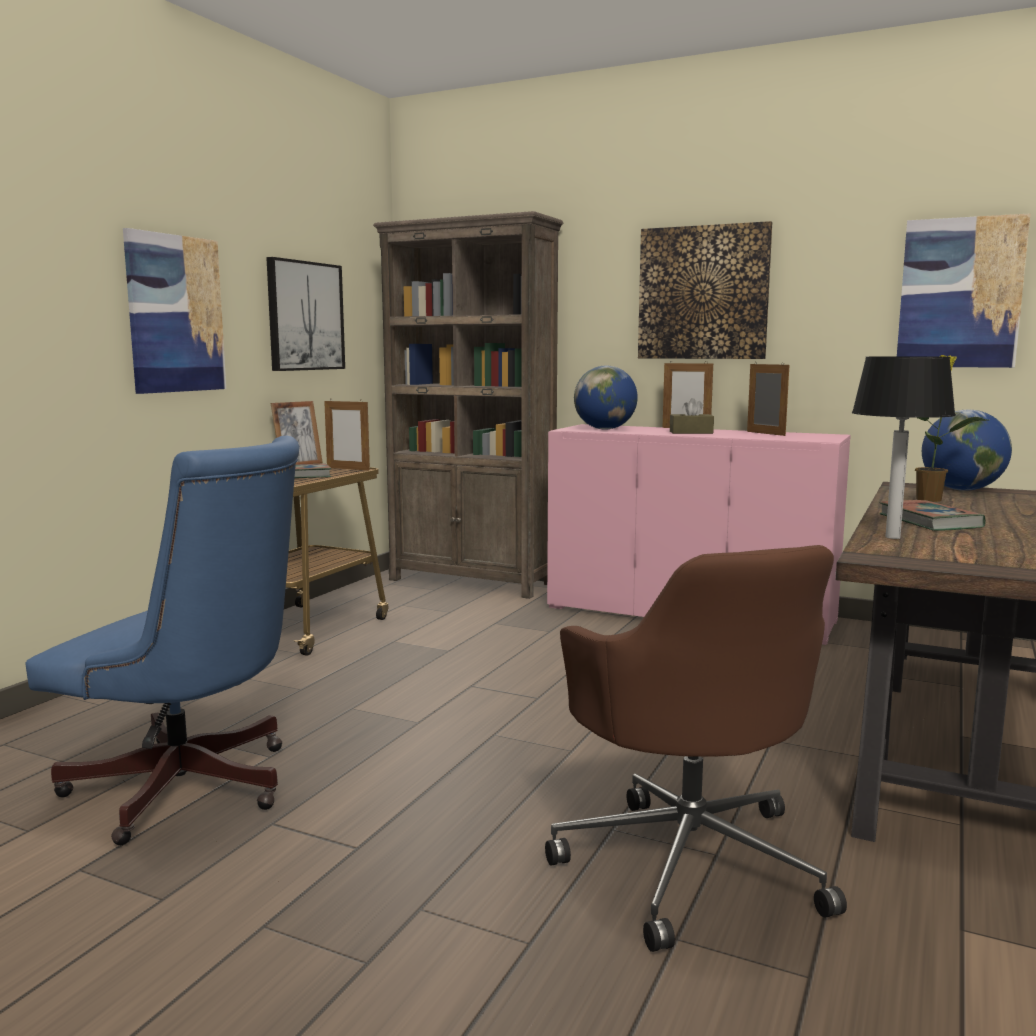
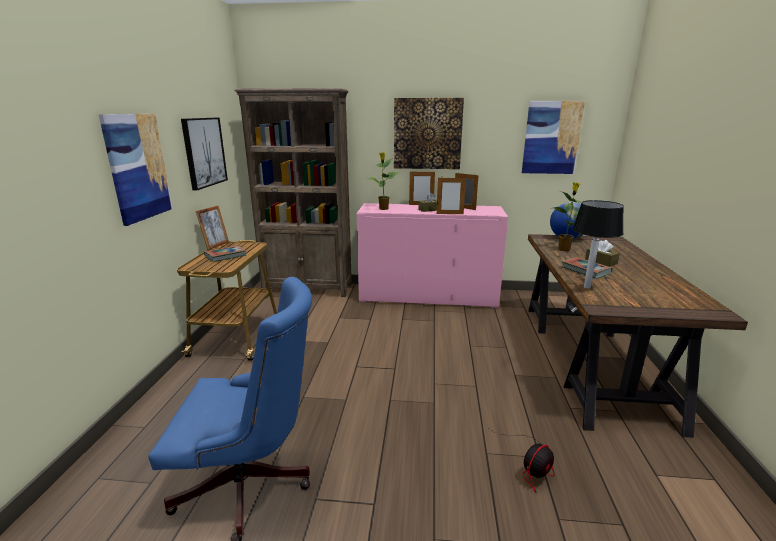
camera: 20 degrees left, 10 degrees up
picture frame [324,399,370,470] -> picture frame moved to [437,177,466,214]
brown office chair [545,545,847,952] -> fan [490,429,555,492]
globe [574,366,638,429] -> potted plant [369,152,398,210]
none -> brown tissue box [585,240,620,267]

